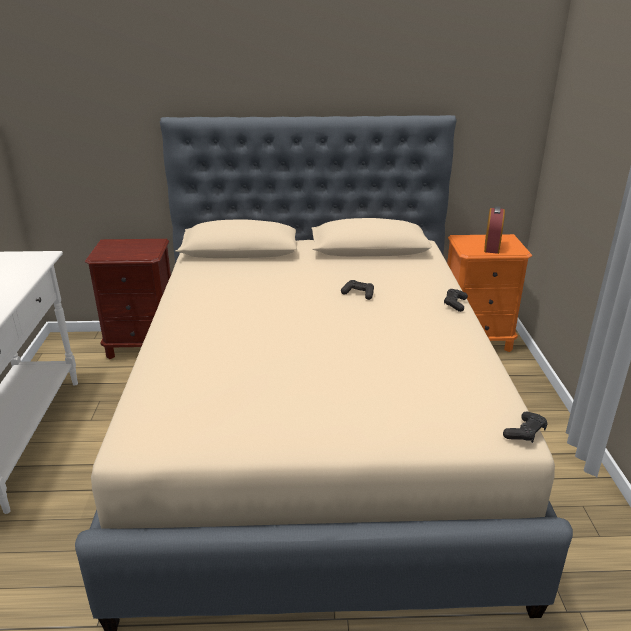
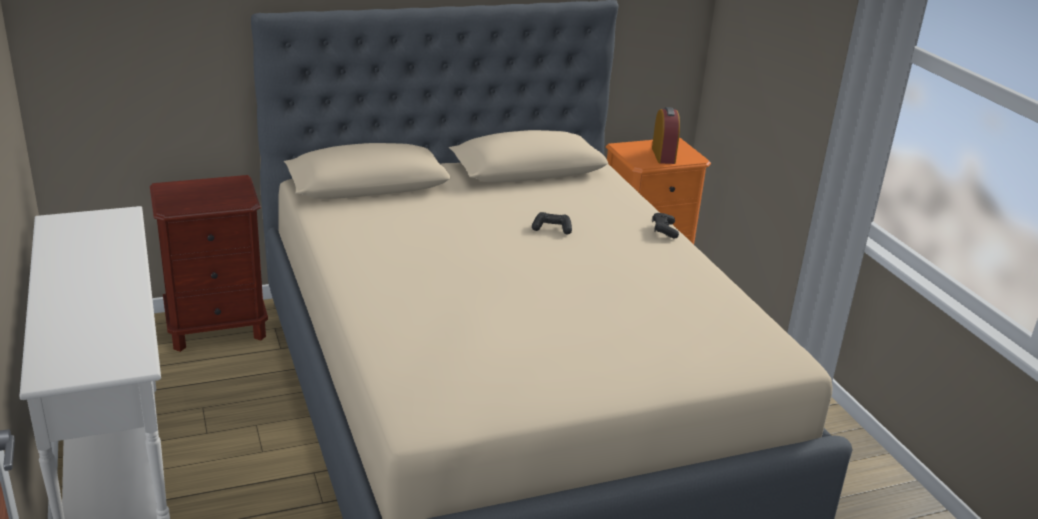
camera: 20 degrees left, 0 degrees up
black game controller [503,411,548,443] -> none

